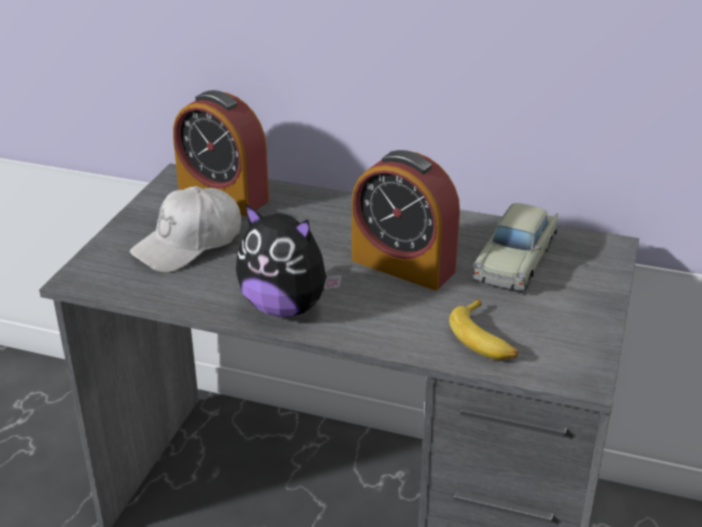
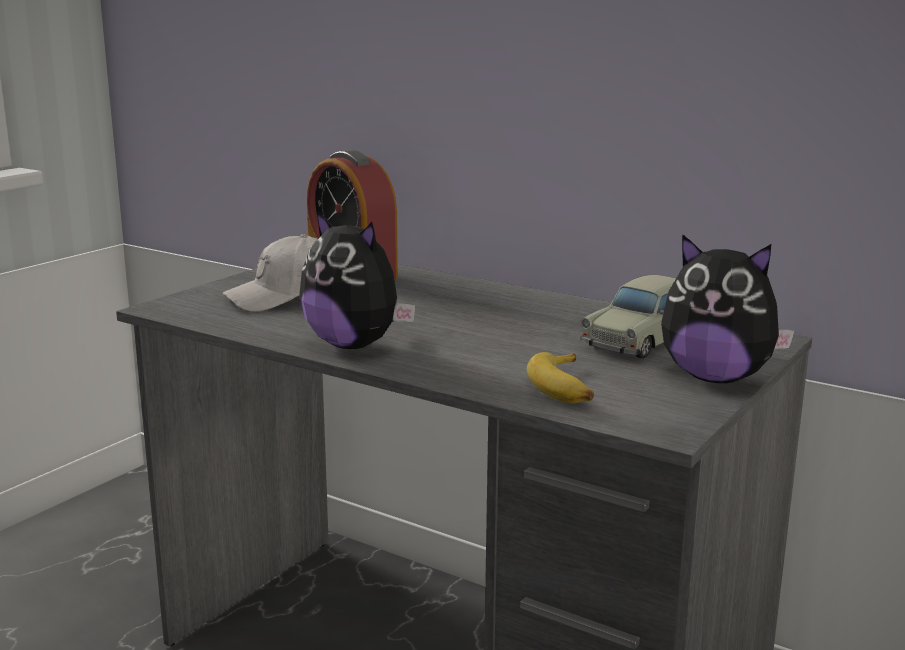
camera: 15 degrees right, 15 degrees down
alarm clock [352,150,460,290] -> none
none -> plush toy [661,234,795,383]

